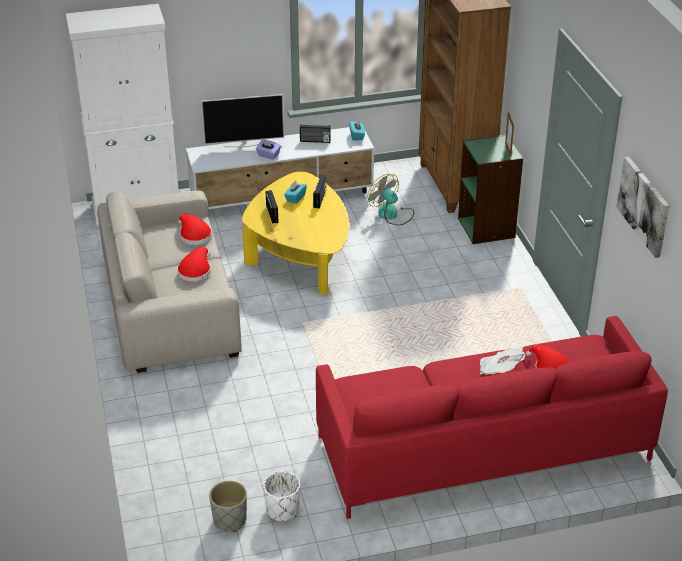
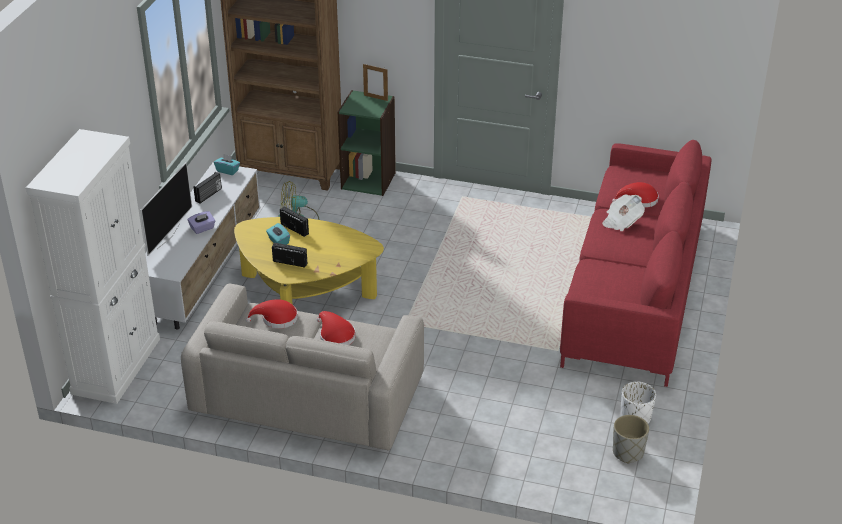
camera: 60 degrees left, 0 degrees up
picture [616,157,670,258] -> none

